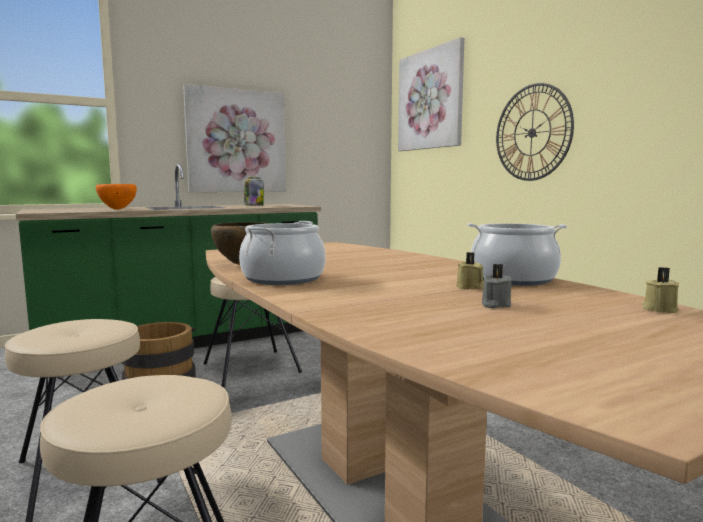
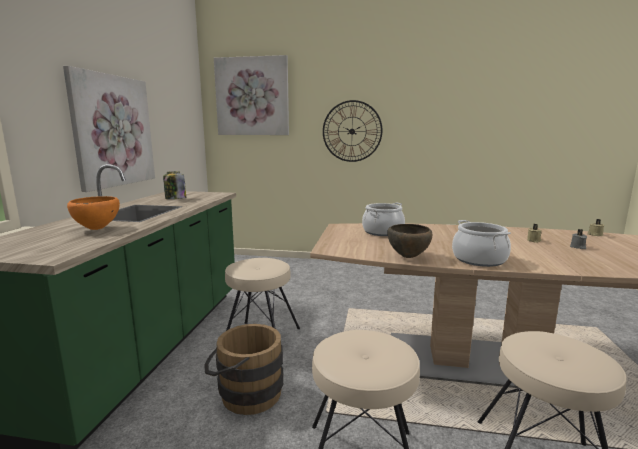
camera: 50 degrees left, 5 degrees up
cooking pot [467,223,567,286] -> cooking pot moved to [362,203,405,236]

